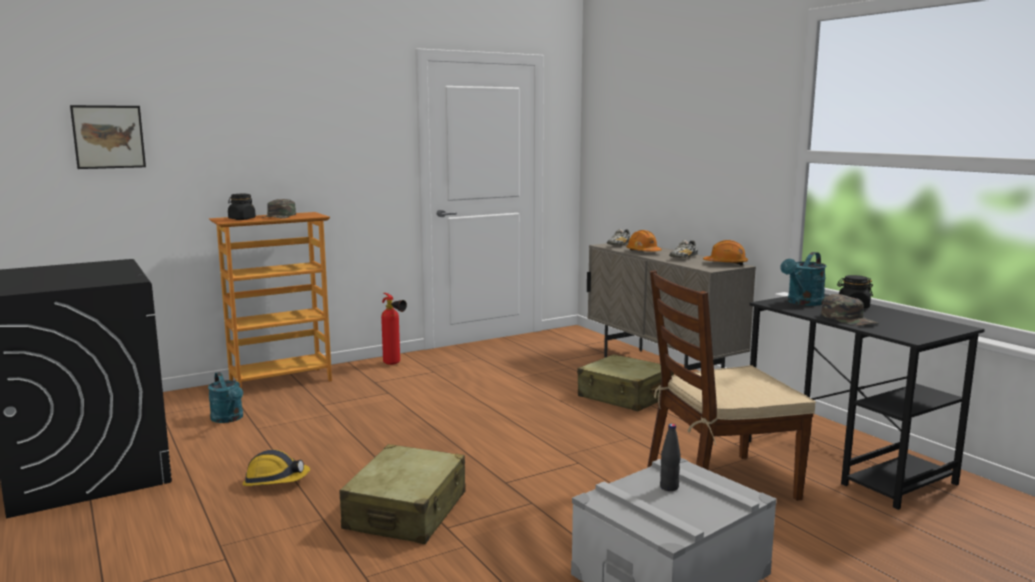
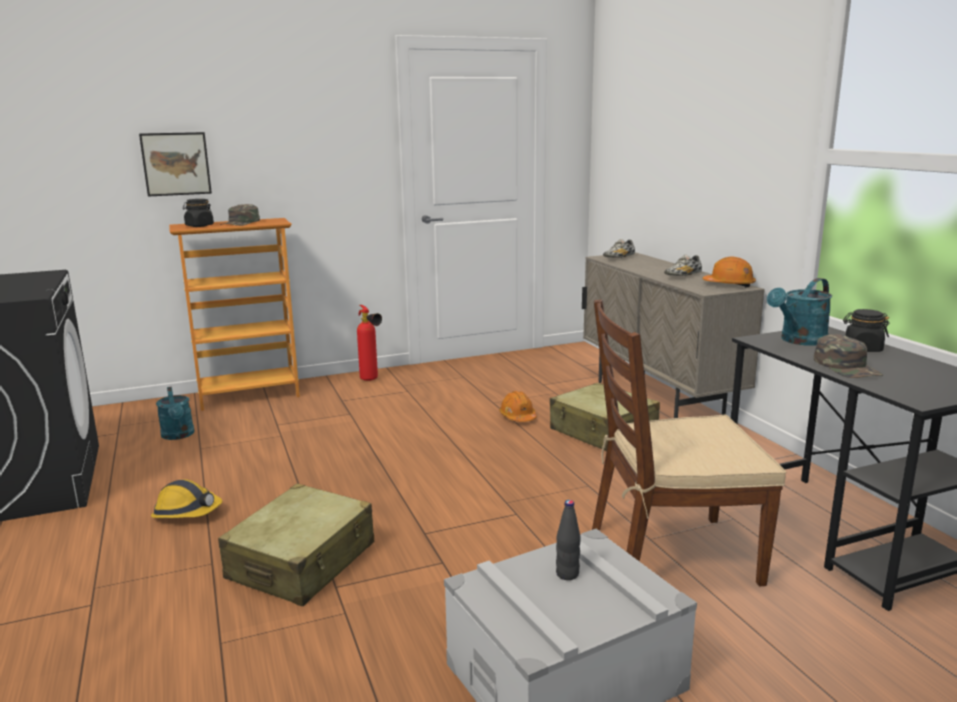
camera: 10 degrees right, 5 degrees up
picture [70,105,146,169] -> picture moved to [139,132,212,197]
orange hard hat [626,230,662,252] -> orange hard hat moved to [499,391,537,422]

